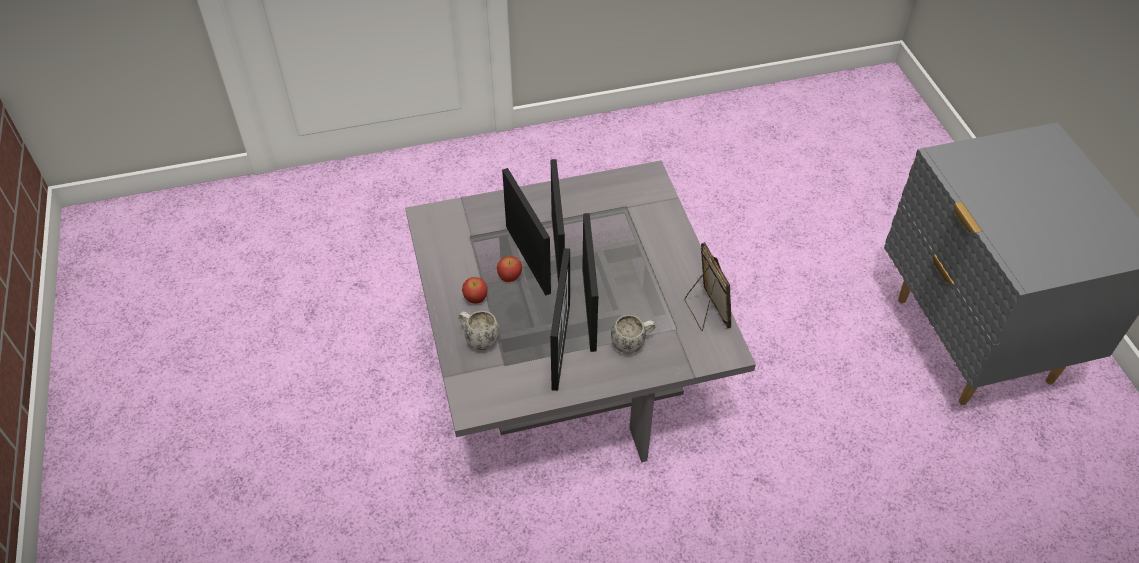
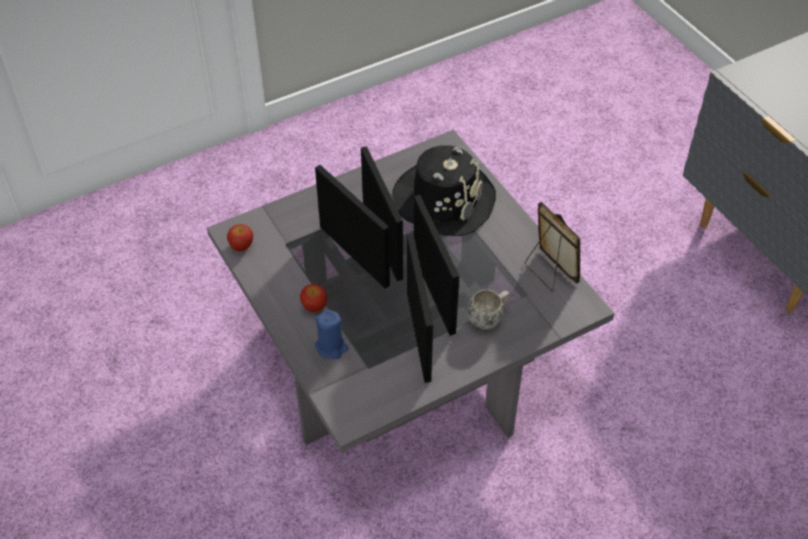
camera: 15 degrees left, 0 degrees up
white mug [458,311,499,350] -> blue candle [315,310,348,359]
apple [497,256,522,282] -> apple moved to [227,224,253,252]
none -> black hat [392,145,496,236]

